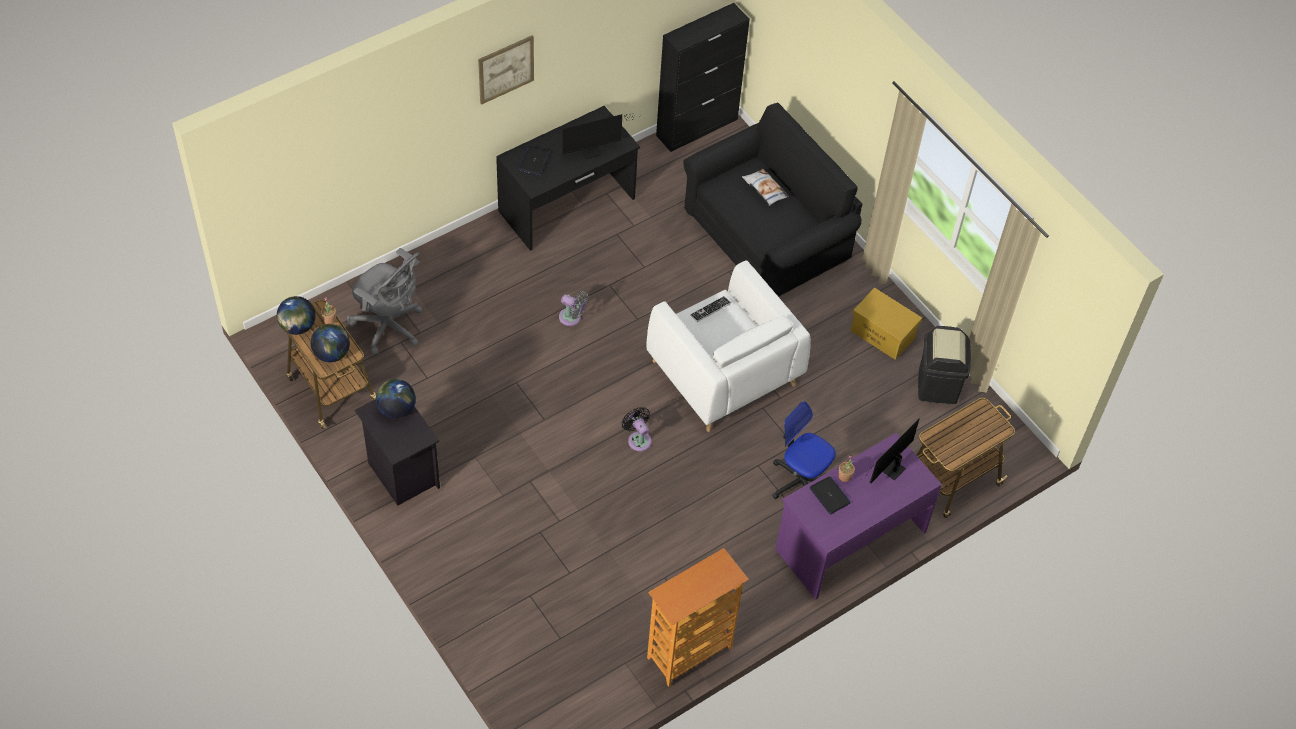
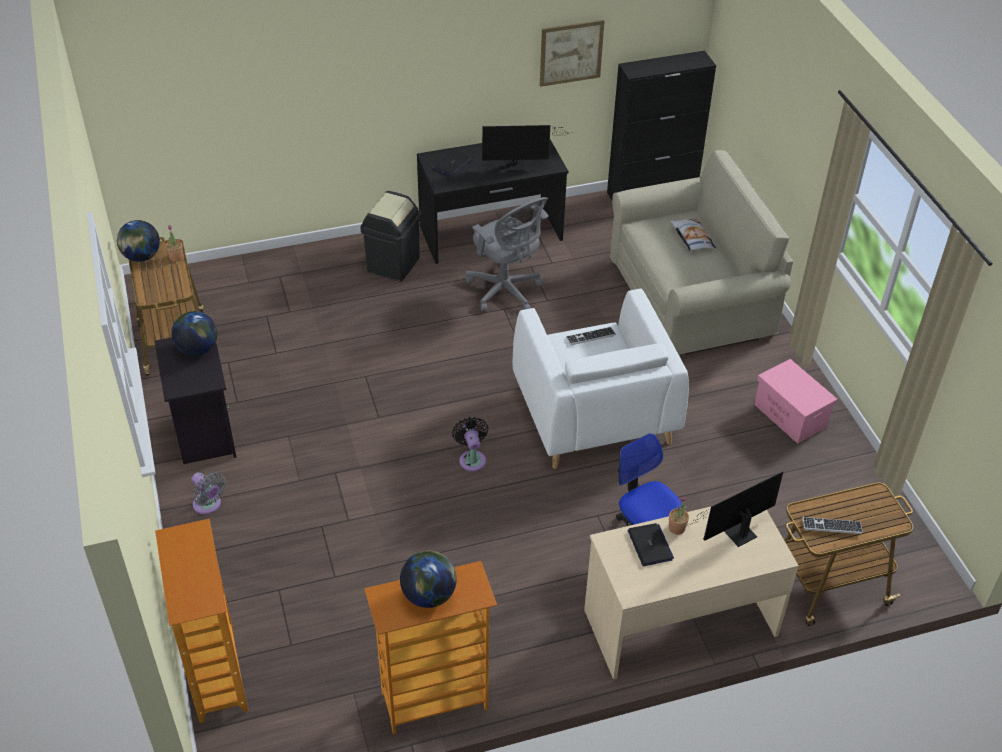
camera: 20 degrees right, 10 degrees down
globe [311,324,350,362] -> globe moved to [400,551,457,608]
grey office chair [347,248,422,355] -> grey office chair moved to [465,197,549,312]
picture [478,35,534,105] -> picture moved to [540,20,605,87]
grey fan [559,291,588,326] -> grey fan moved to [192,472,226,515]
black sofa [683,102,862,297] -> beige sofa [610,150,794,357]
purple desk [775,433,942,599] -> beige desk [584,507,799,679]
yellow storage box [851,288,922,360] -> pink storage box [754,359,838,444]
black trash can [918,326,971,404] -> black trash can moved to [360,191,421,282]
none -> bookcase [155,519,249,723]
none -> keyboard [802,517,863,534]

